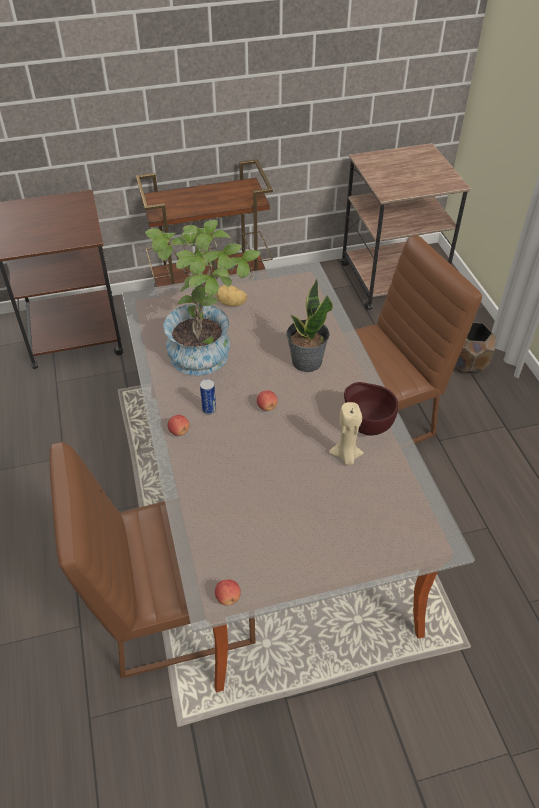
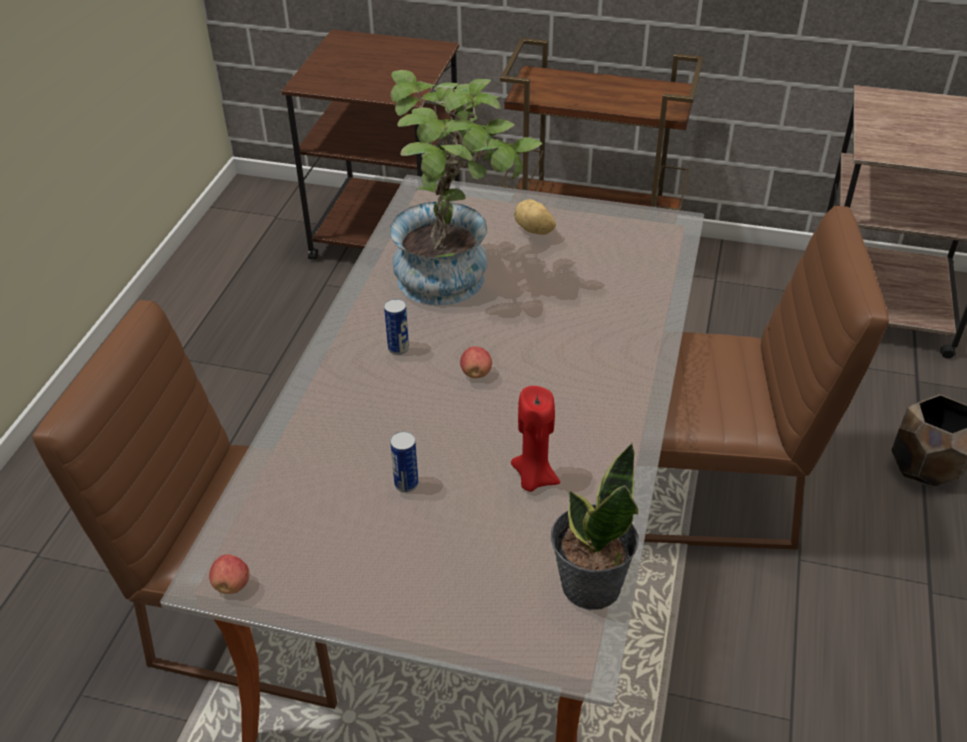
camera: 30 degrees right, 5 degrees down
apple [168,415,189,436] -> none
potted plant [286,278,333,372] -> potted plant moved to [551,443,639,610]
beige candle [329,402,364,465] -> red candle [511,386,560,492]
brown bowl [344,382,398,435] -> none
none -> can [390,431,419,492]

